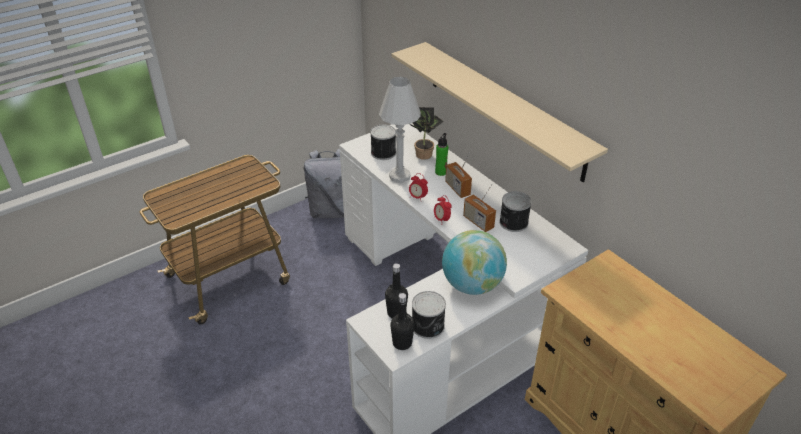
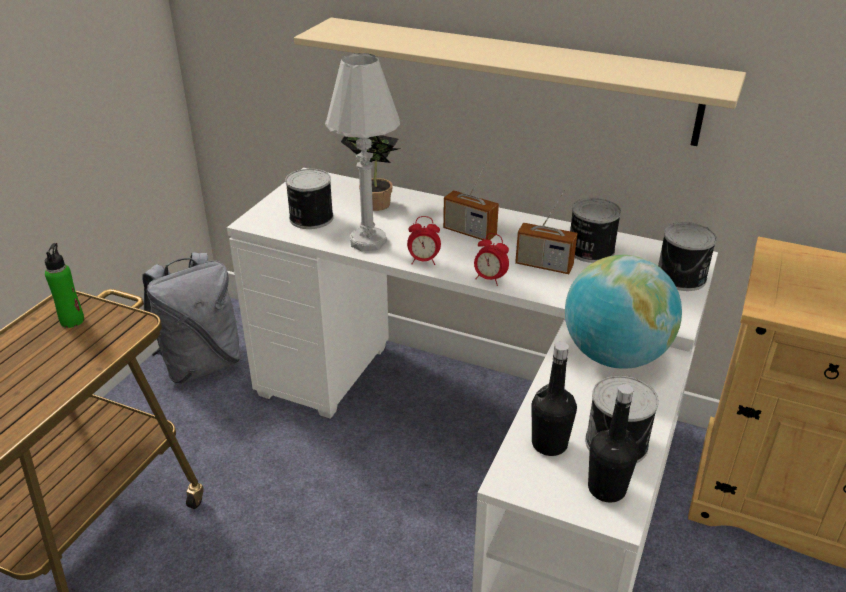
camera: 30 degrees left, 5 degrees down
green bottle [435,133,448,176] -> green bottle moved to [45,243,84,328]
none -> can [658,222,717,291]

